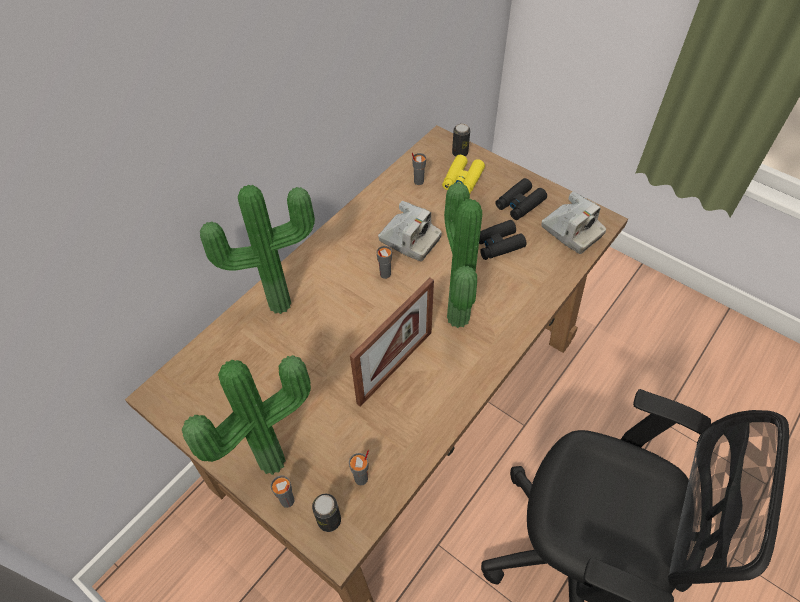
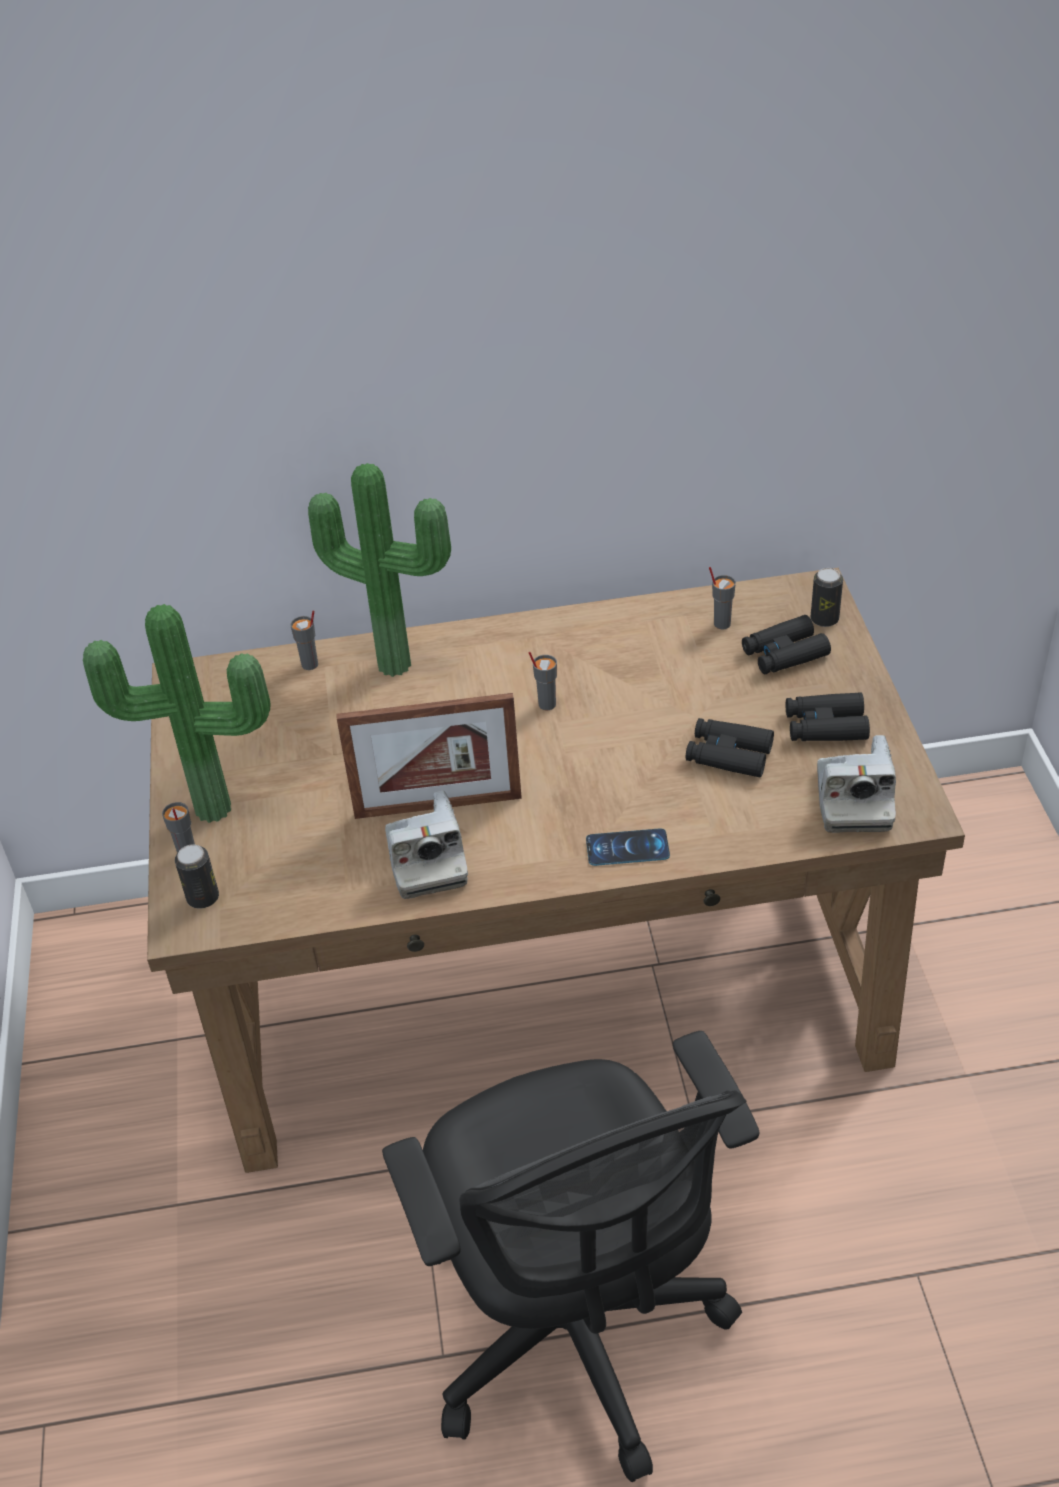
camera: 45 degrees right, 10 degrees down
grey cup [349,450,369,485] -> grey cup moved to [290,610,318,670]
camera [378,201,442,261] -> camera moved to [385,791,468,899]
yellow binoculars [442,155,485,193] -> black binoculars [742,615,831,674]
potted plant [444,182,482,328] -> none
none -> phone [586,828,670,866]

